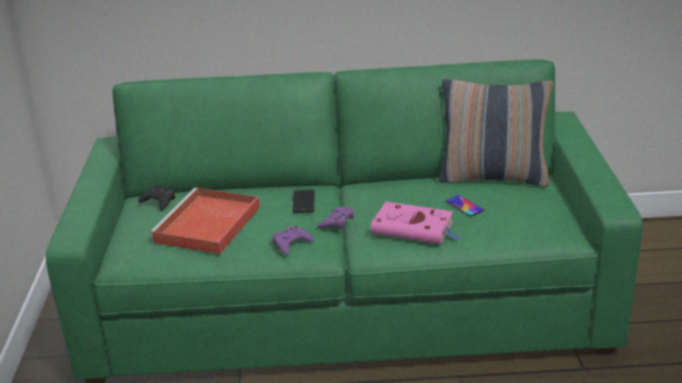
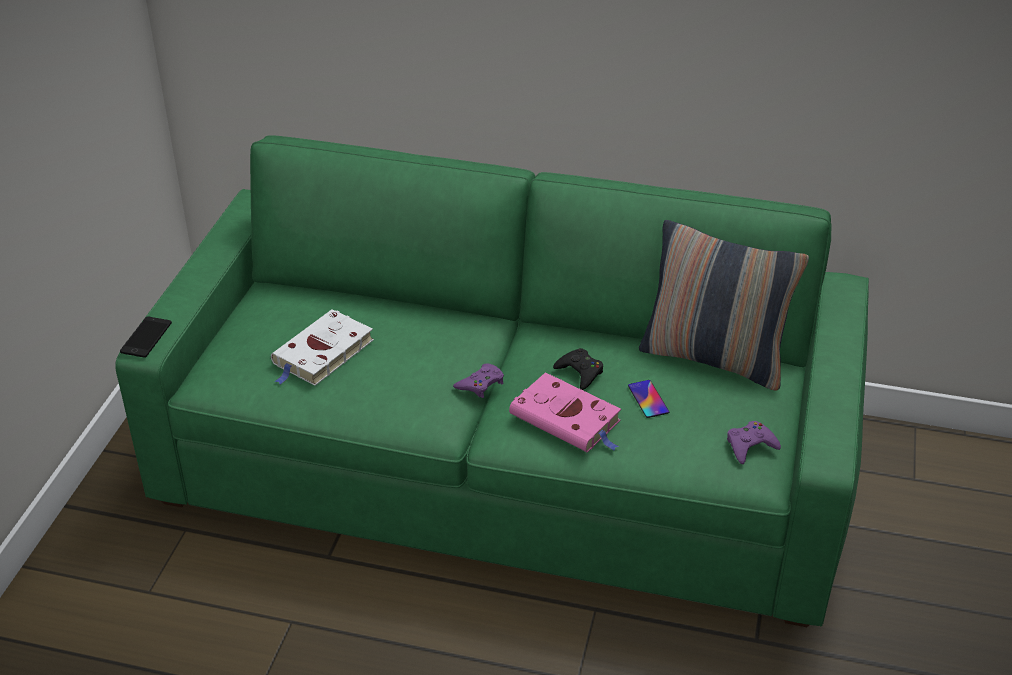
camera: 15 degrees right, 10 degrees up
black game controller [138,185,175,211] -> black game controller moved to [553,348,603,390]
red tray [149,188,260,254] -> white book [271,309,374,386]
purple game controller [272,226,314,255] -> purple game controller moved to [727,421,781,464]
phone [293,190,314,213] -> phone moved to [120,316,172,358]

